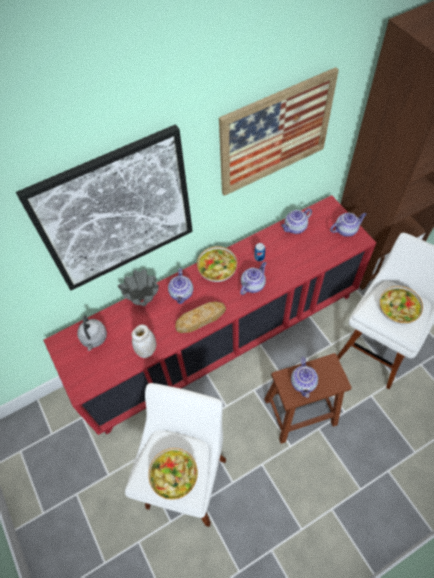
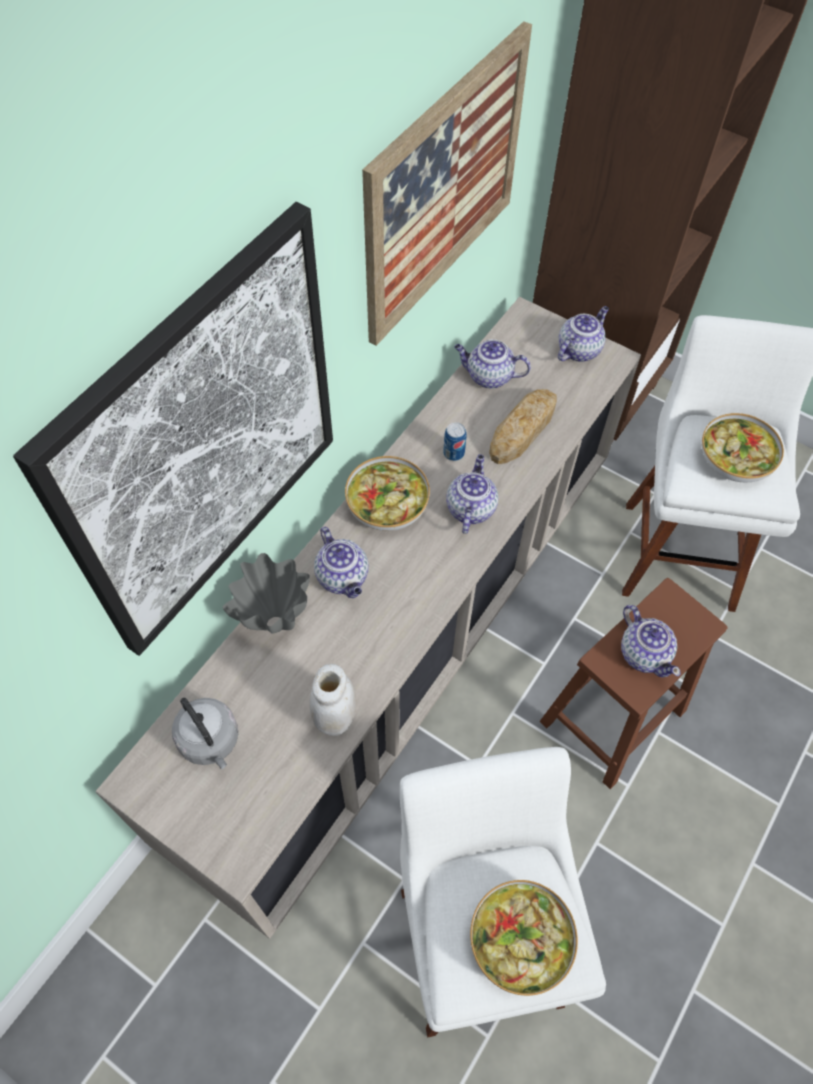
camera: 30 degrees left, 0 degrees up
red cabinet [43,195,376,435] -> beige cabinet [95,297,641,939]
bread [175,302,226,333] -> bread moved to [489,389,557,464]
teapot [281,208,312,234] -> teapot turned 75 degrees clockwise [454,339,531,389]

